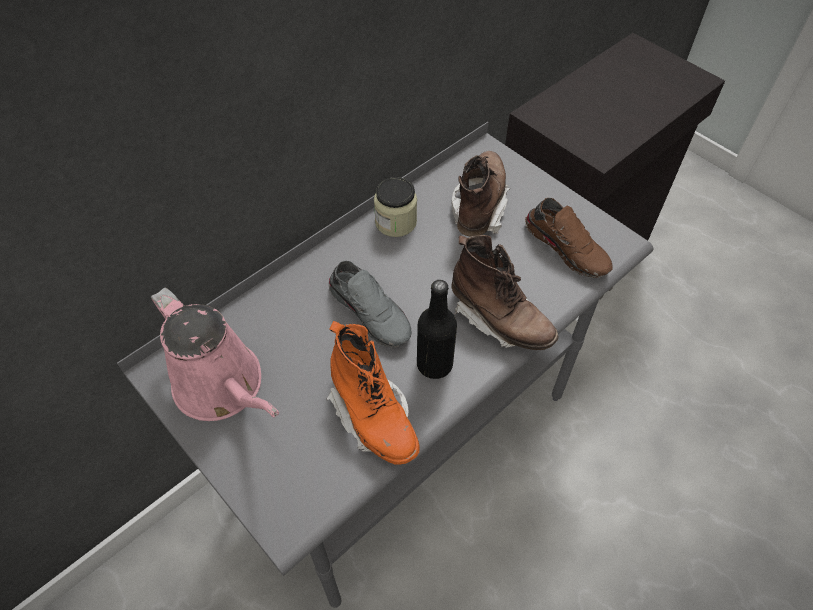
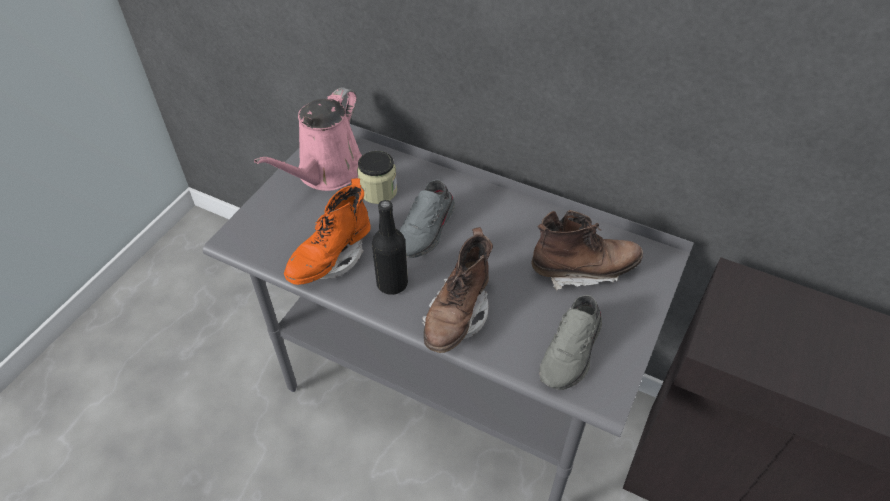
camera: 70 degrees right, 5 degrees down
jar [374,177,417,237] -> jar moved to [357,151,397,204]
brown shoe [525,198,613,278] -> grey shoe [539,295,602,390]

